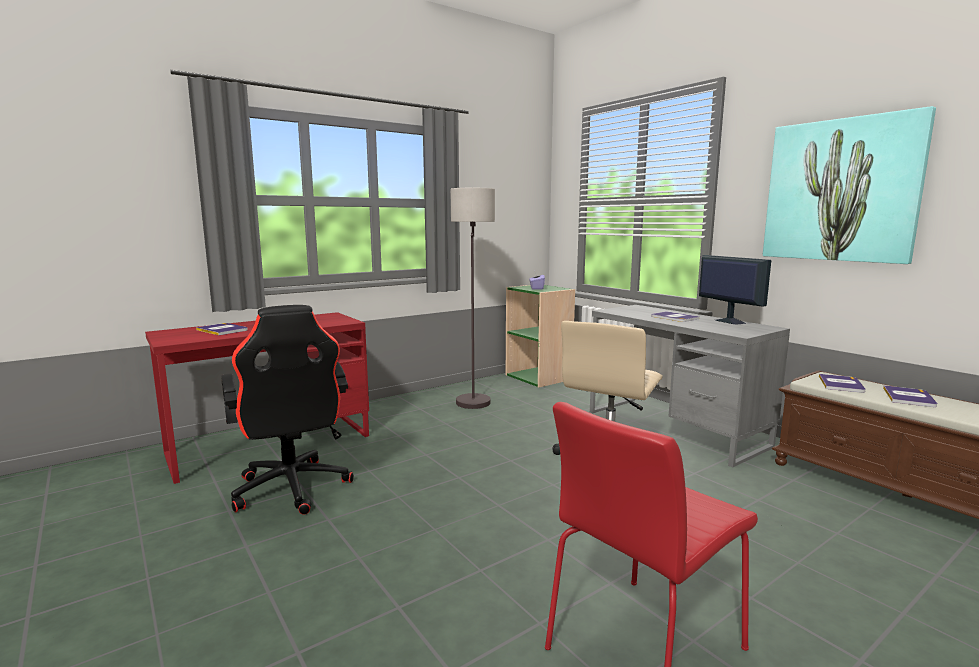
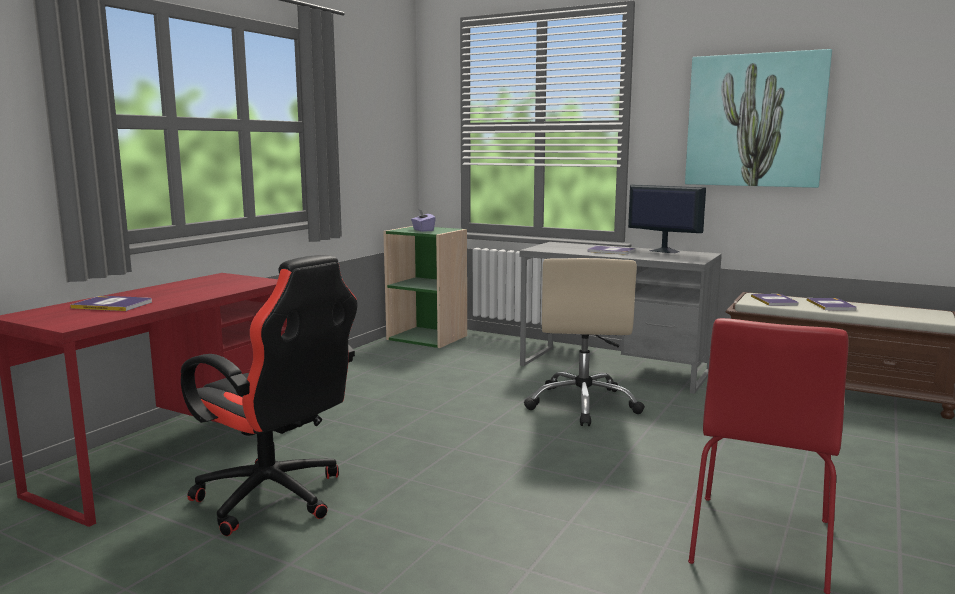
camera: 25 degrees left, 0 degrees up
grey floor lamp [451,188,495,409] -> none

